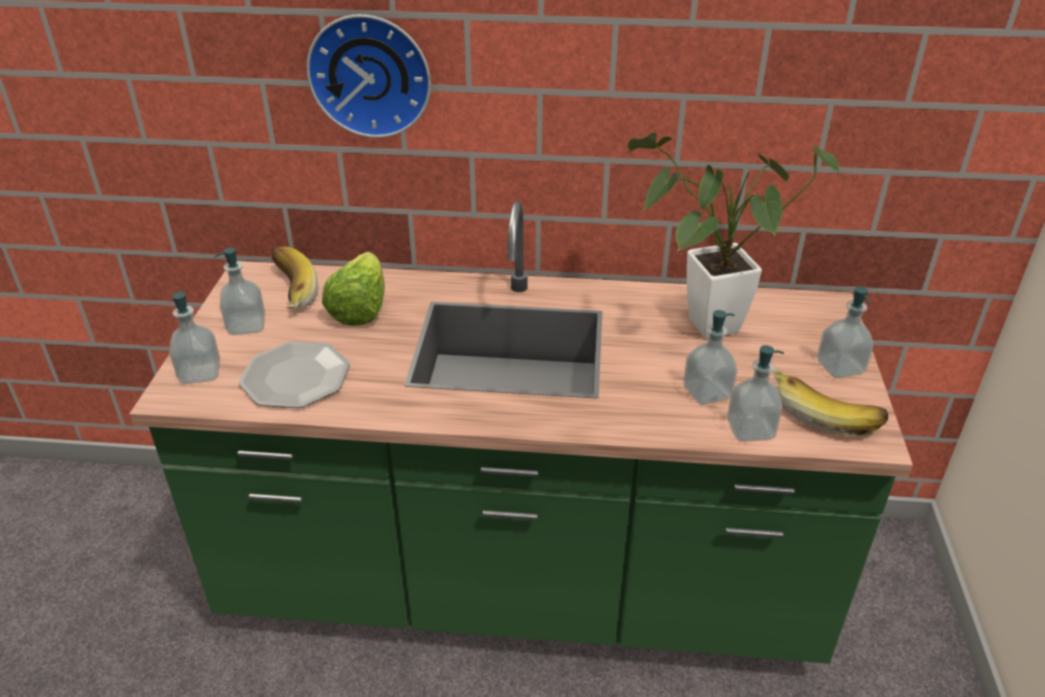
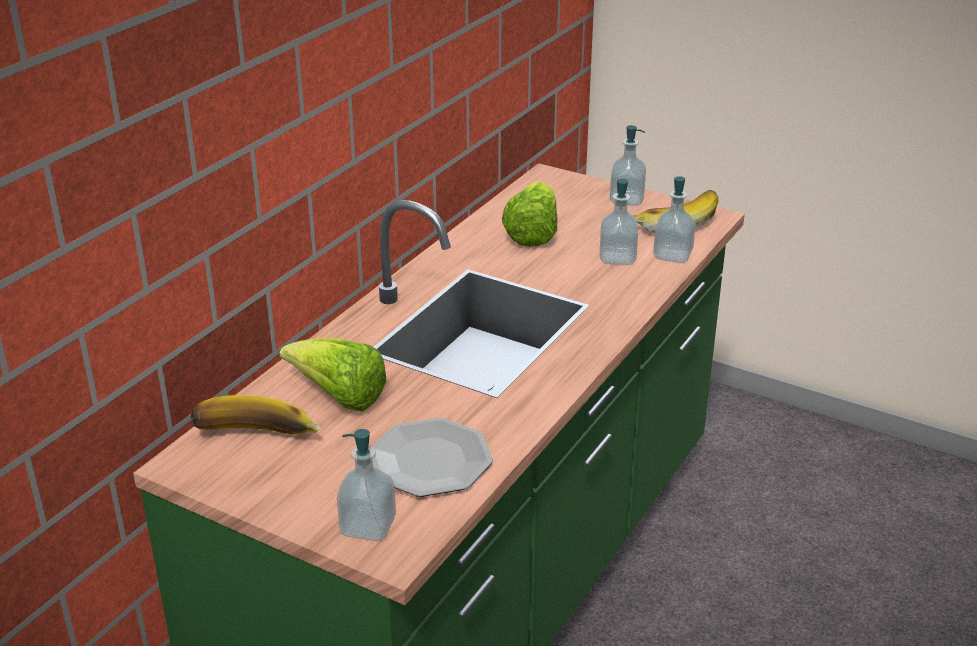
camera: 65 degrees left, 5 degrees down
soap dispenser [214,248,265,335] -> none
wall clock [307,14,431,138] -> none
potted plant [628,133,840,339] -> lettuce [502,181,558,247]

